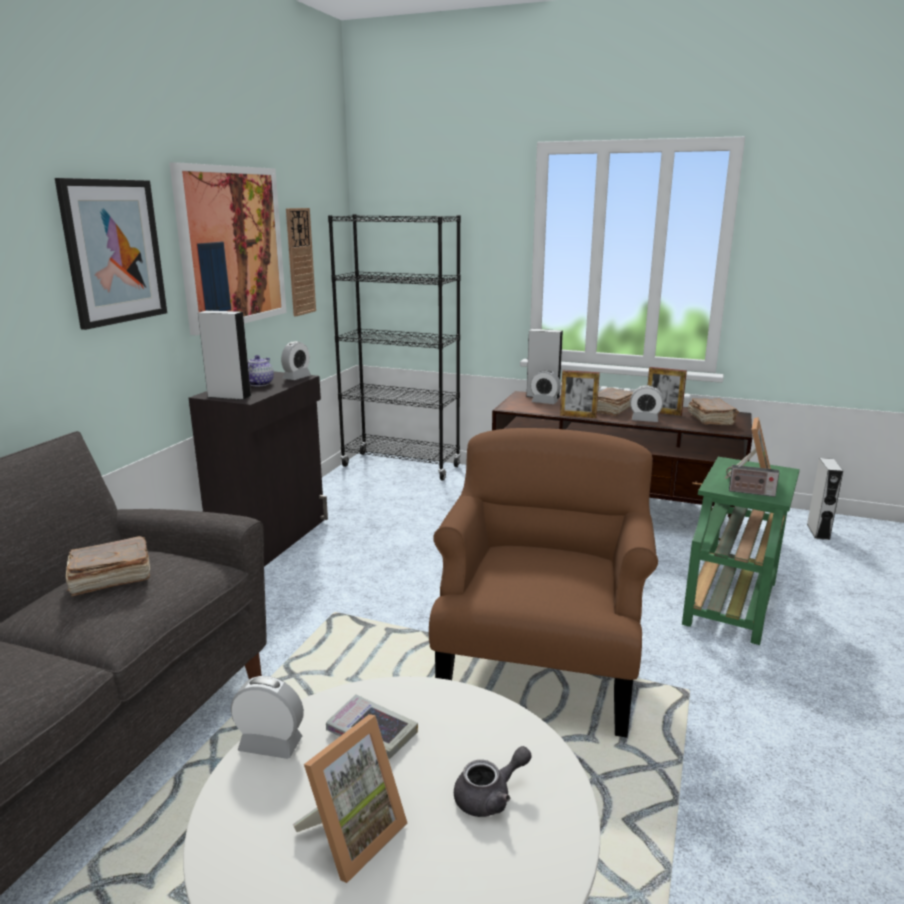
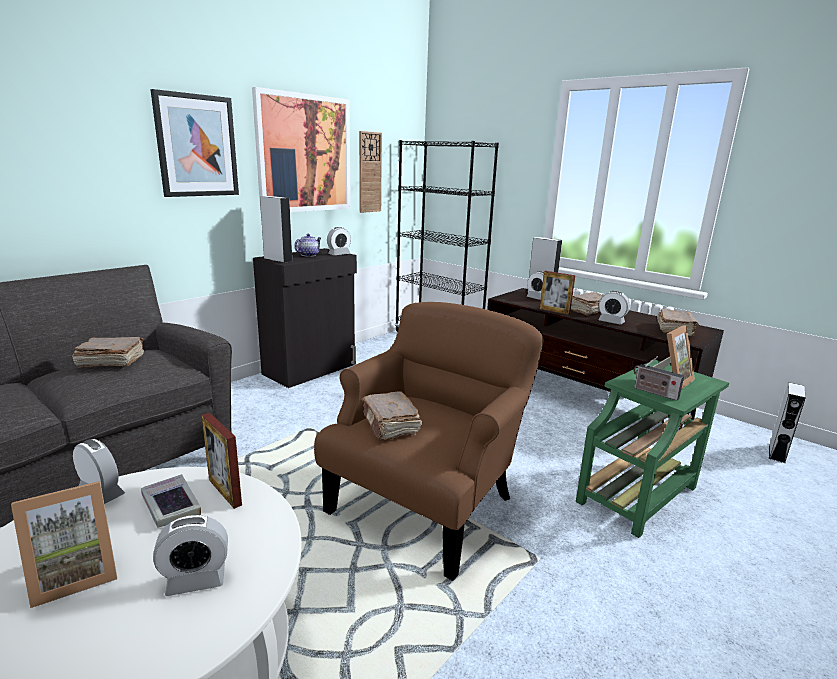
camera: 20 degrees right, 0 degrees up
grey teapot [454,746,531,817] -> alarm clock [153,515,228,596]
picture frame [648,367,687,416] -> picture frame moved to [201,413,242,509]
none -> brown book [361,391,422,440]

